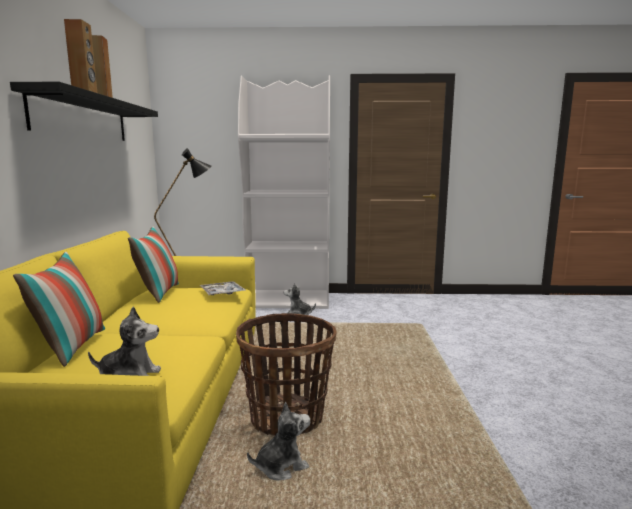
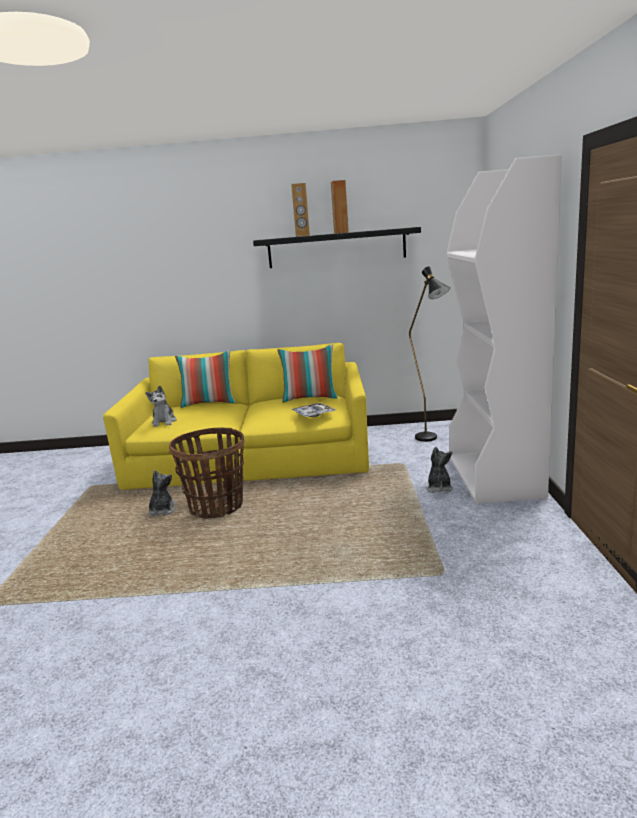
camera: 90 degrees right, 5 degrees up
plush toy [247,402,310,480] -> plush toy turned 150 degrees counterclockwise [148,470,176,516]

